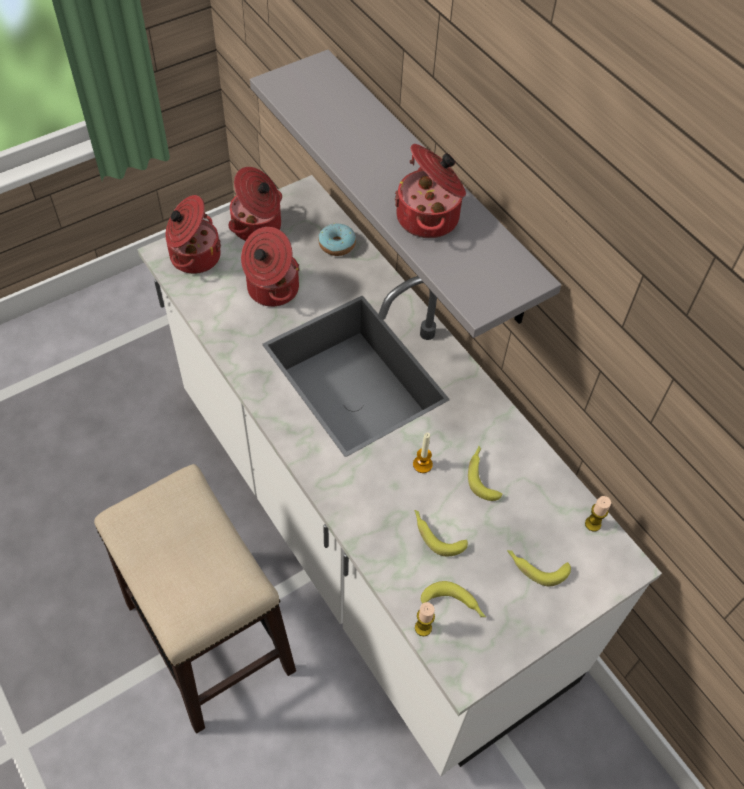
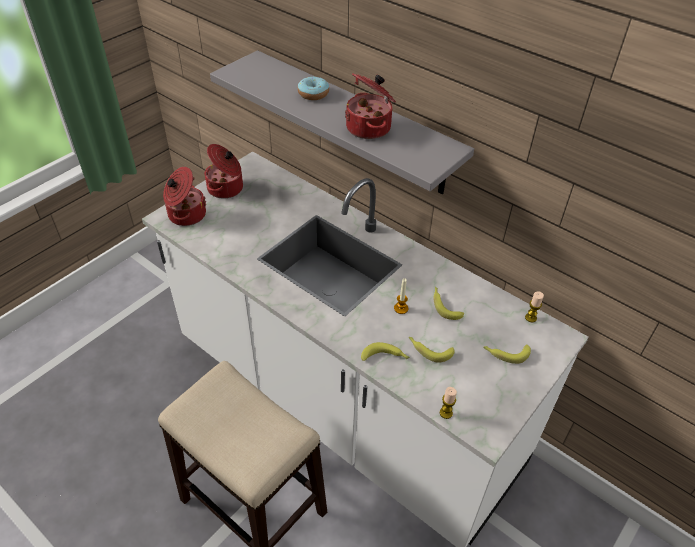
camera: 15 degrees left, 10 degrees down
cooking pot [241,227,299,307] -> none
donut [318,223,356,256] -> donut moved to [298,77,329,100]
banana [421,581,486,617] -> banana moved to [361,342,410,361]

